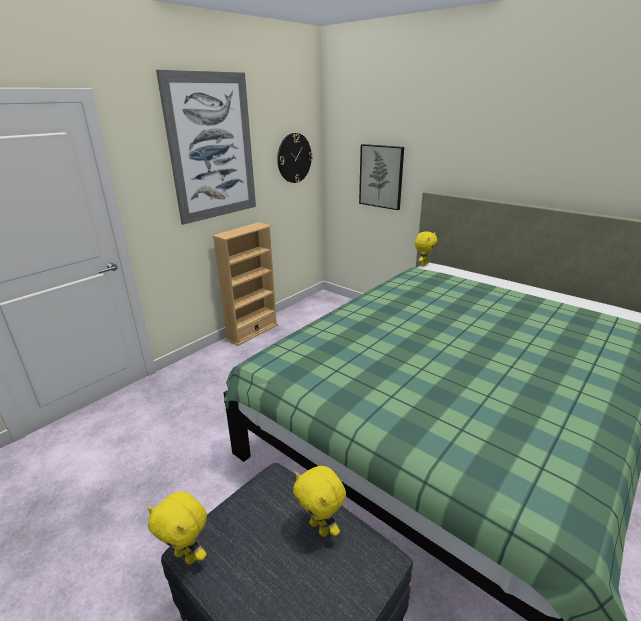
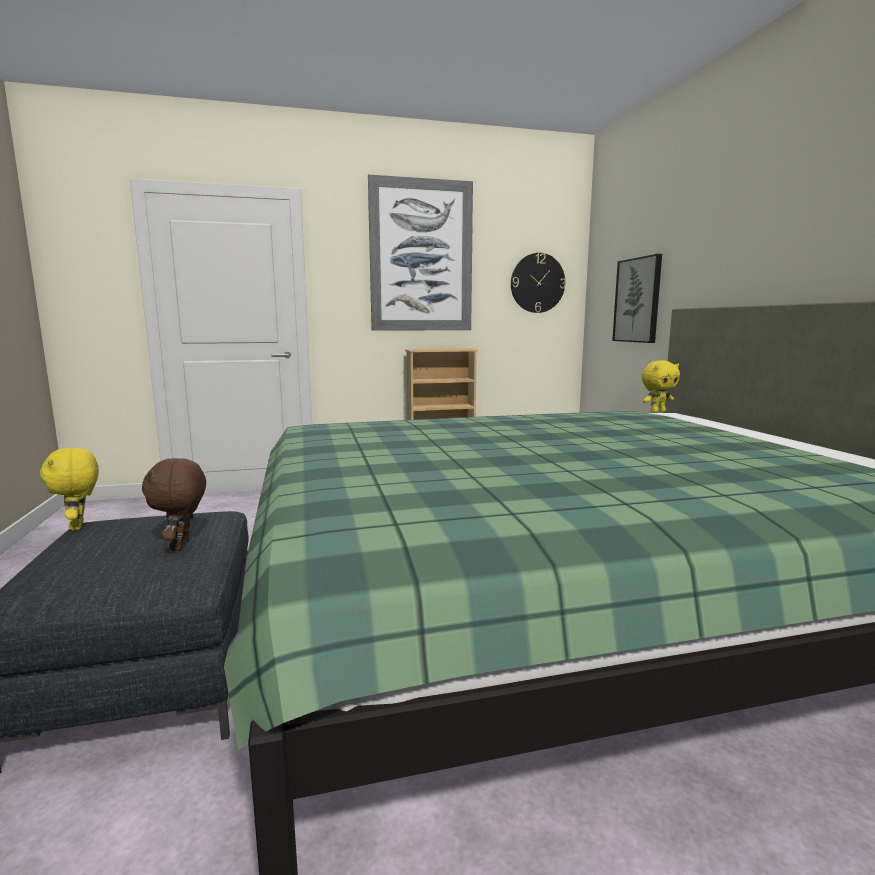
camera: 35 degrees right, 15 degrees down
yellow plush toy [293,466,346,537] -> brown plush toy [142,458,206,551]

